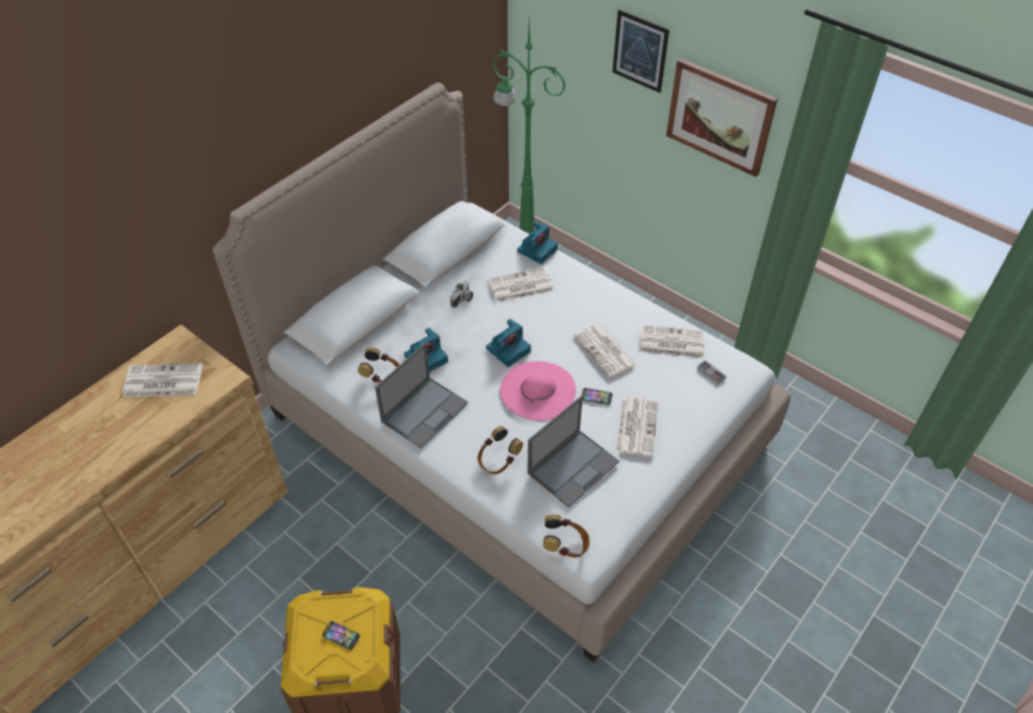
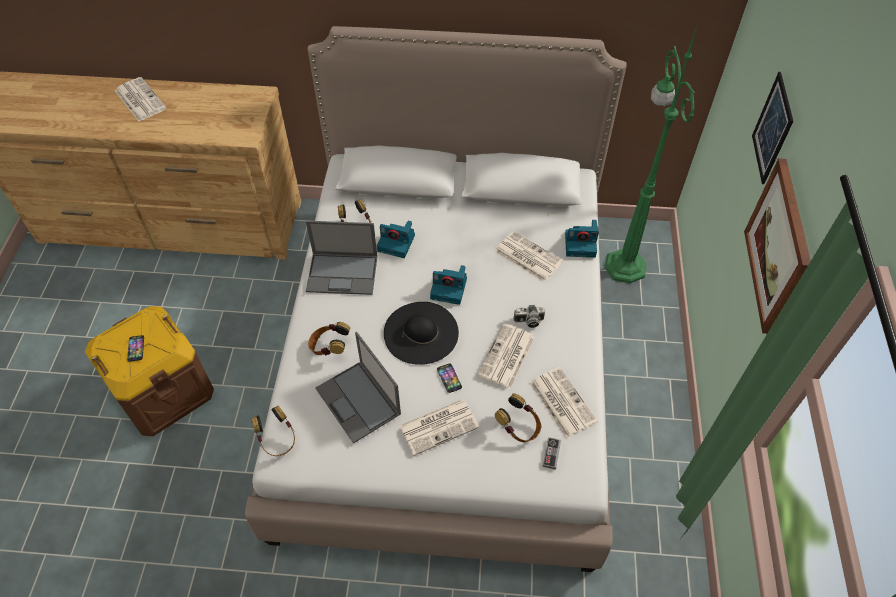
camera: 55 degrees right, 5 degrees up
newspaper [123,363,203,397] -> newspaper moved to [115,77,166,122]
camera [450,280,473,308] -> camera moved to [513,305,545,328]
pink hat [500,361,576,421] -> black hat [384,302,459,365]
laptop [527,396,619,508] -> laptop turned 45 degrees clockwise [315,332,401,444]
none -> headphones [495,394,541,442]

